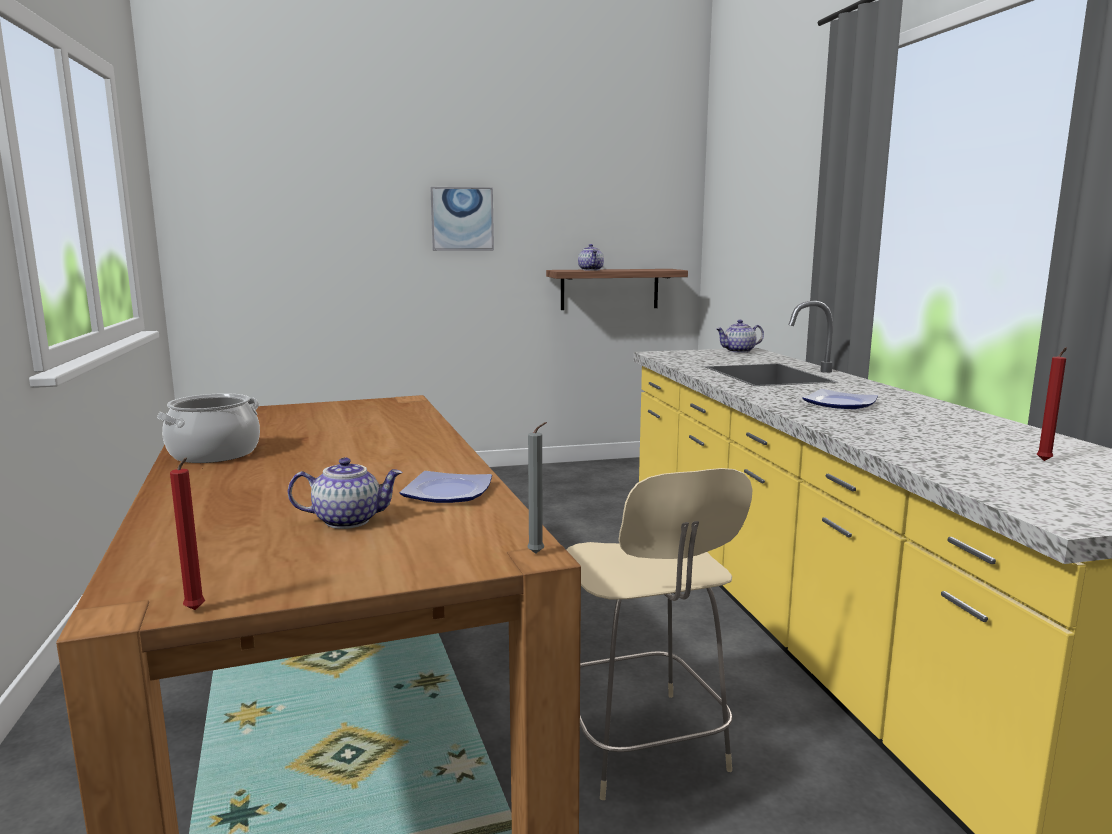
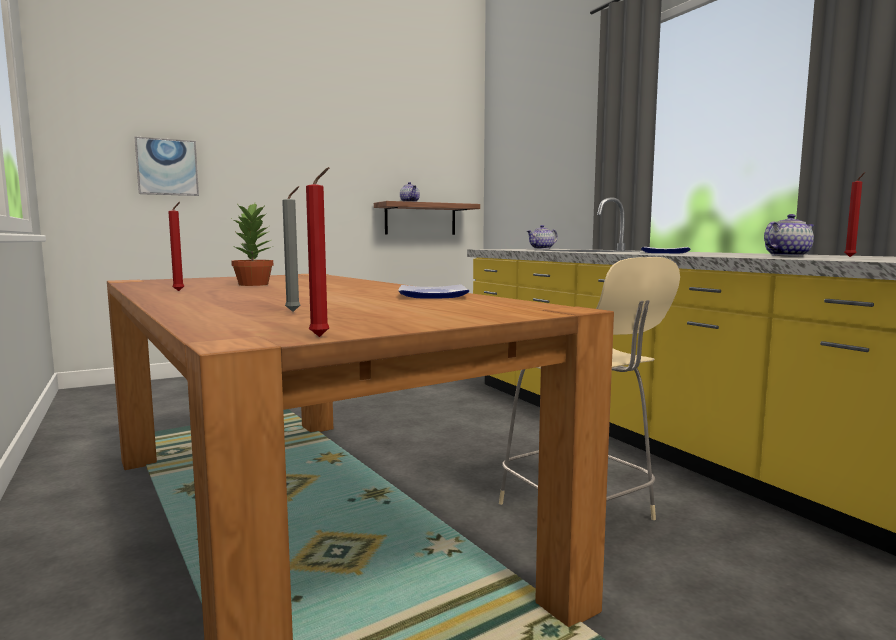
camera: 15 degrees left, 5 degrees down
cooking pot [157,393,260,463] -> red candle [168,202,184,291]
teapot [288,457,403,529] -> teapot moved to [764,214,814,256]
picture [430,187,494,251] -> picture moved to [134,136,199,196]
grey candle [527,422,547,554] -> grey candle moved to [282,186,300,312]
none -> potted plant [231,203,274,286]

